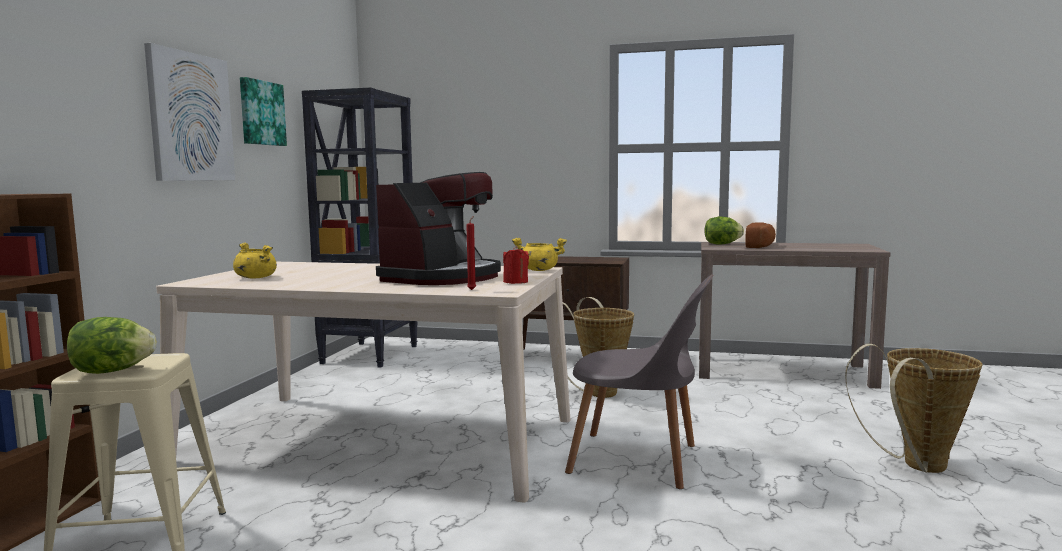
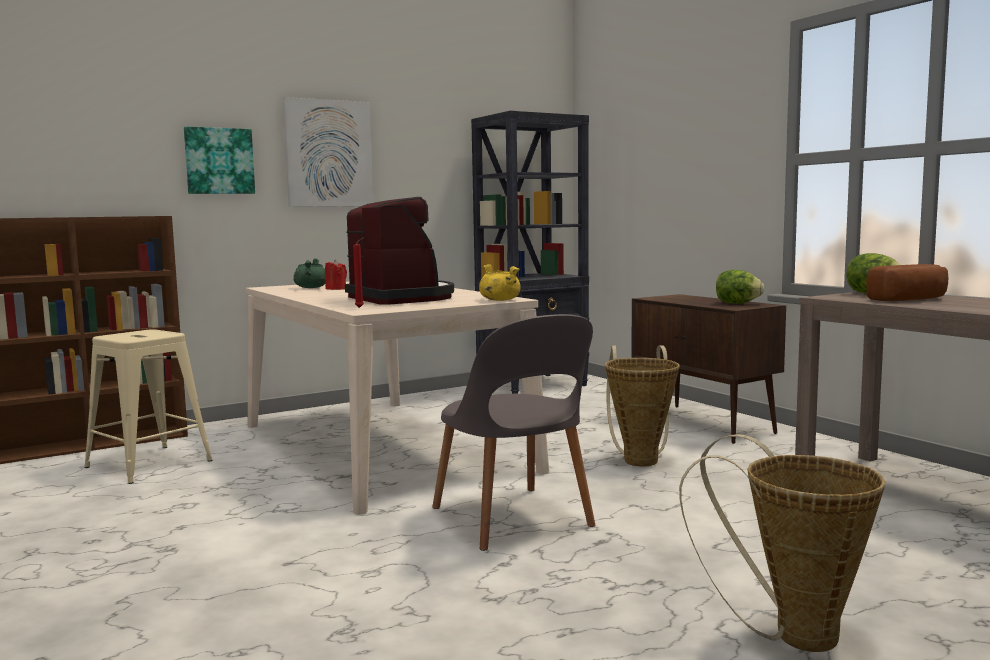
camera: 45 degrees right, 0 degrees up
lettuce [67,317,157,374] -> lettuce moved to [716,270,764,304]
yellow cooking pot [233,243,277,279] -> green cooking pot [293,258,326,288]
picture [240,77,287,146] -> picture moved to [184,127,255,194]
coffee machine [376,172,501,285] -> coffee machine turned 105 degrees counterclockwise [345,197,454,305]
red candle [503,246,529,284] -> red candle moved to [325,260,347,290]

